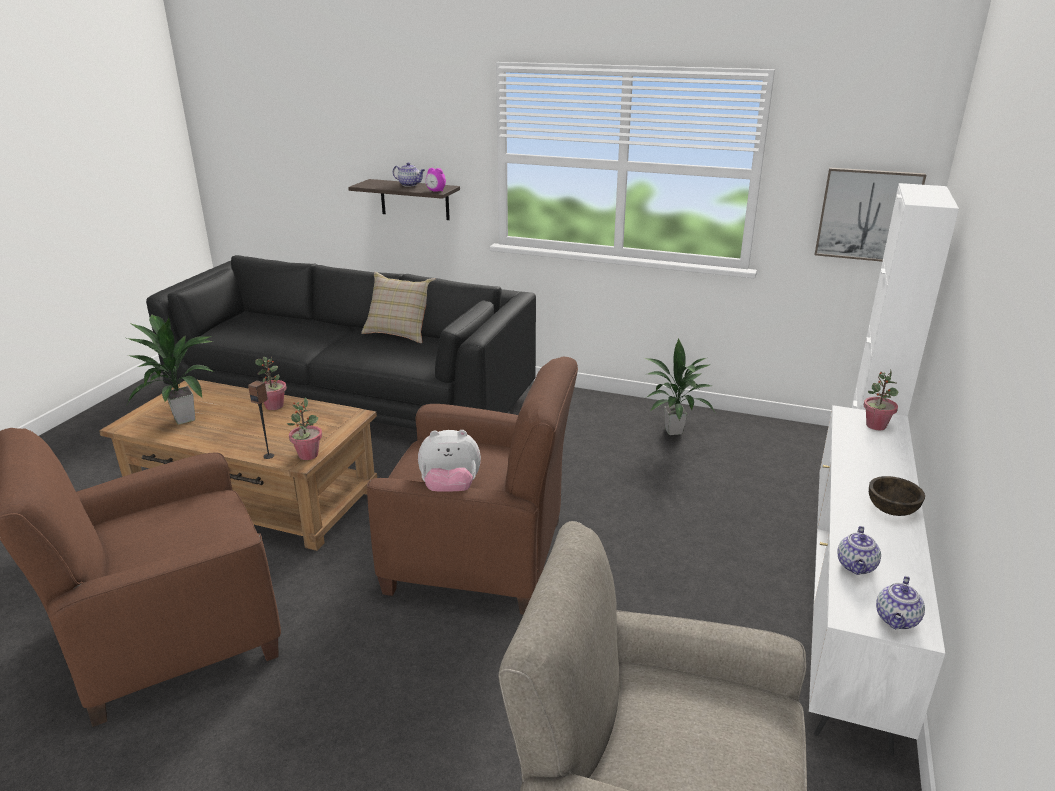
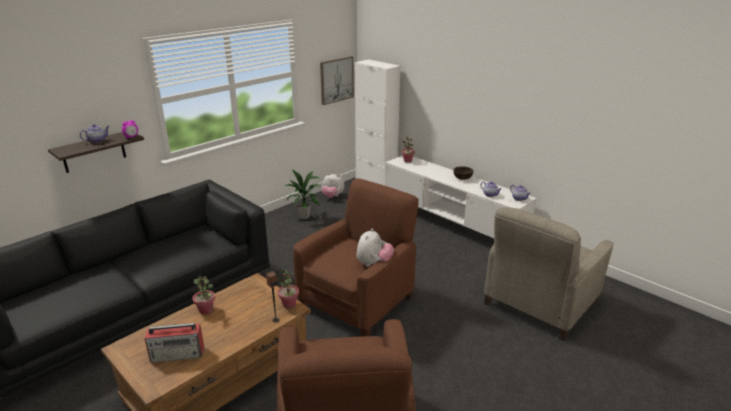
camera: 65 degrees left, 0 degrees up
potted plant [127,315,214,425] -> radio [144,323,204,363]
beige pillow [361,272,436,343] -> none
none -> plush toy [322,173,344,198]

